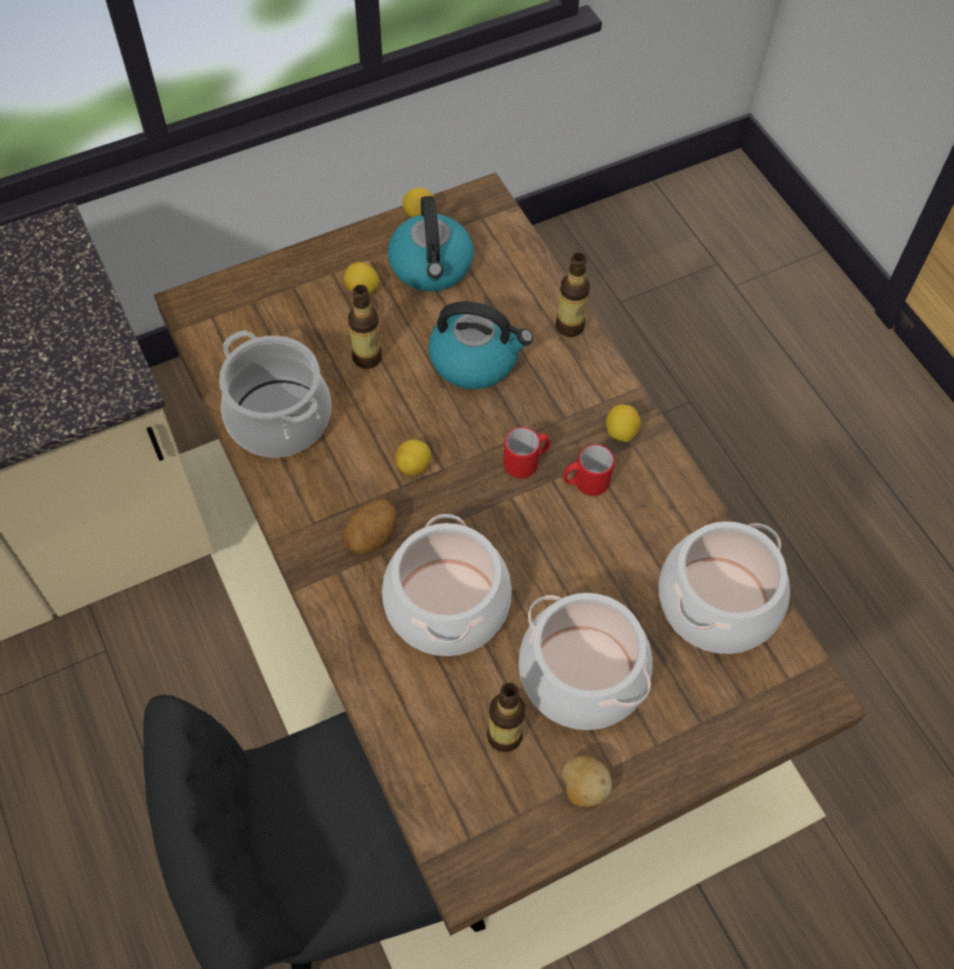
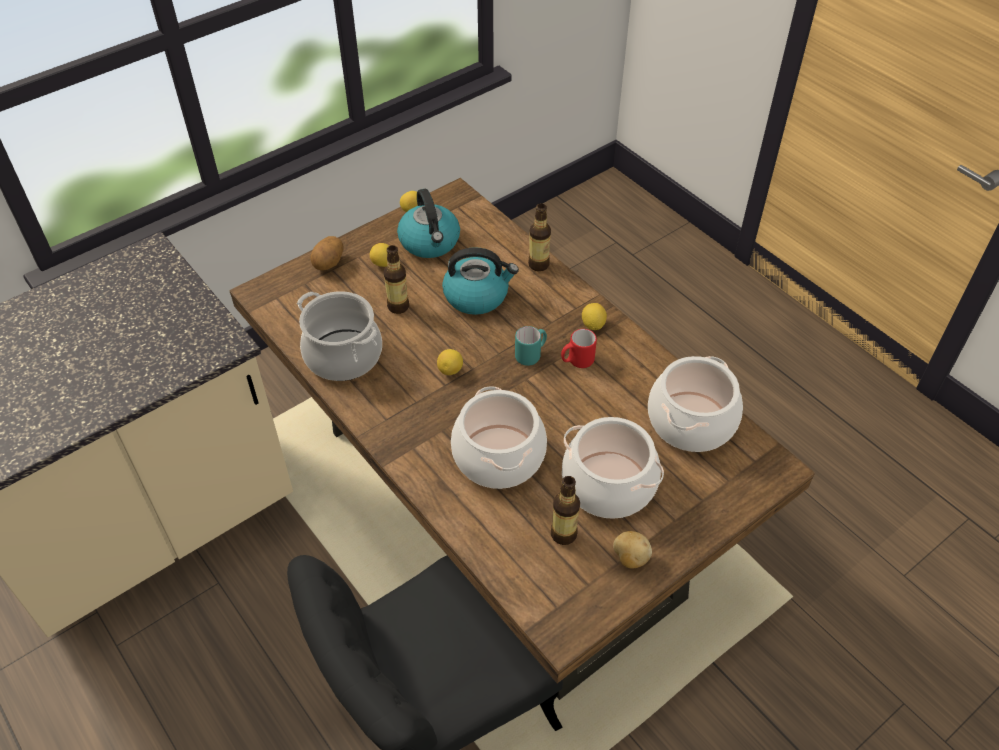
camera: 10 degrees left, 10 degrees down
potato [343,499,397,555] -> potato moved to [310,236,344,271]
red mug [503,427,550,478] -> turquoise mug [515,326,547,366]

